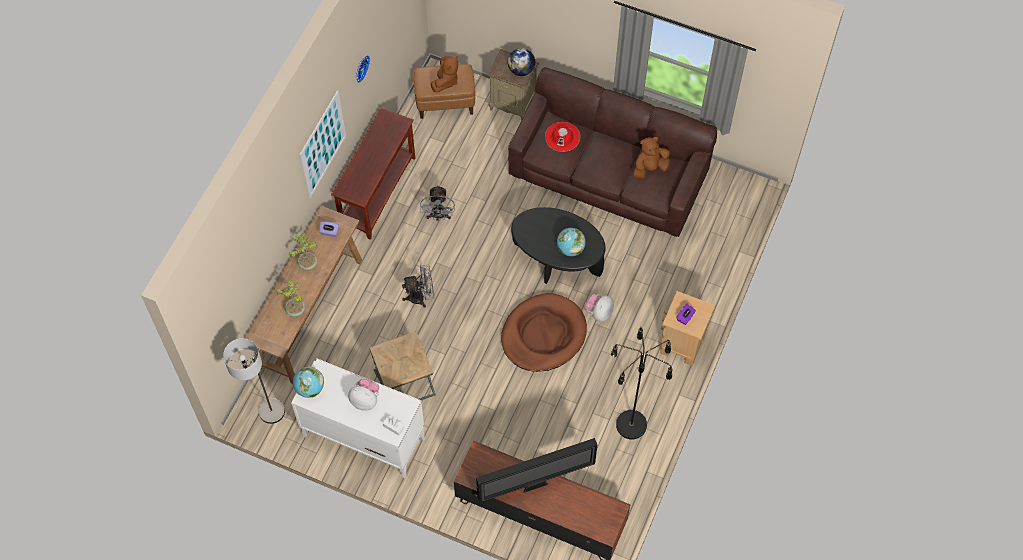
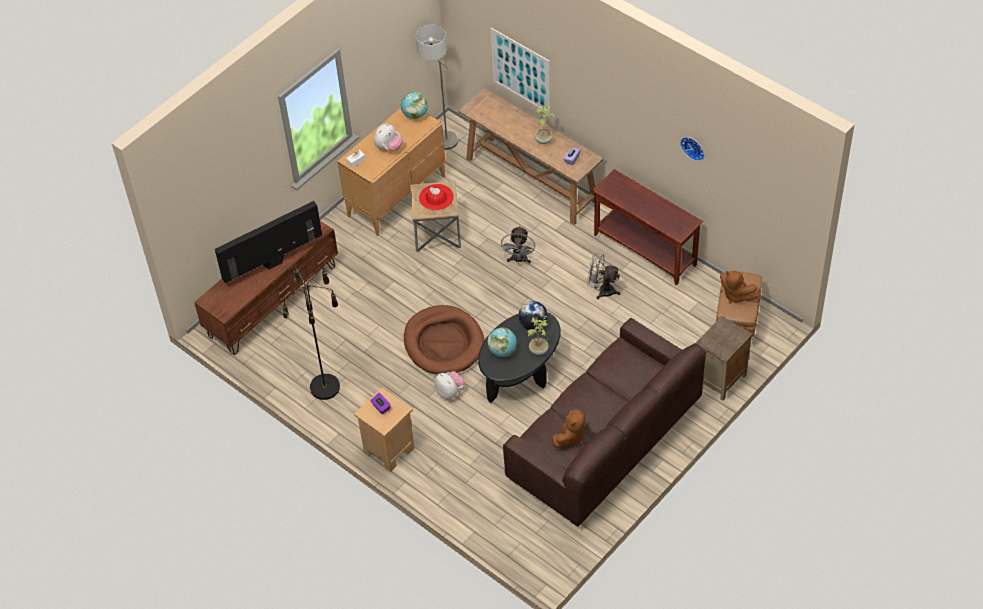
camera: 110 degrees right, 10 degrees down
potted plant [274,279,305,317] -> potted plant moved to [527,316,549,355]
white cabinet [291,358,425,478] -> brown cabinet [337,108,445,236]
picture [300,90,346,198] -> picture moved to [490,28,551,115]
television [476,438,597,502] -> television turned 60 degrees clockwise [215,201,322,283]
globe [508,48,535,76] -> globe moved to [518,301,548,330]
red hat [545,122,580,152] -> red hat moved to [419,184,454,210]
brown plush toy [633,137,670,179] -> brown plush toy turned 45 degrees clockwise [552,409,586,448]

